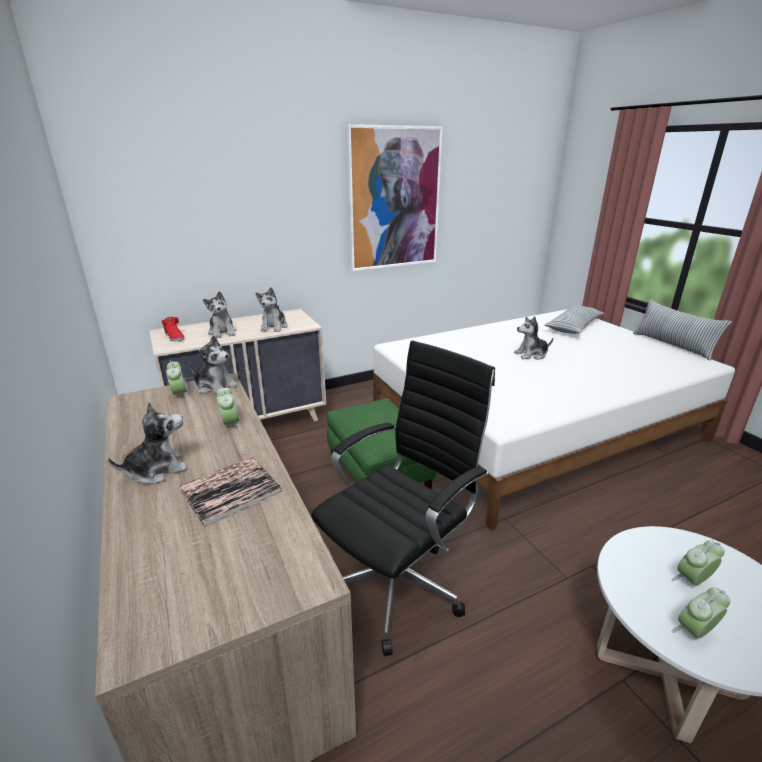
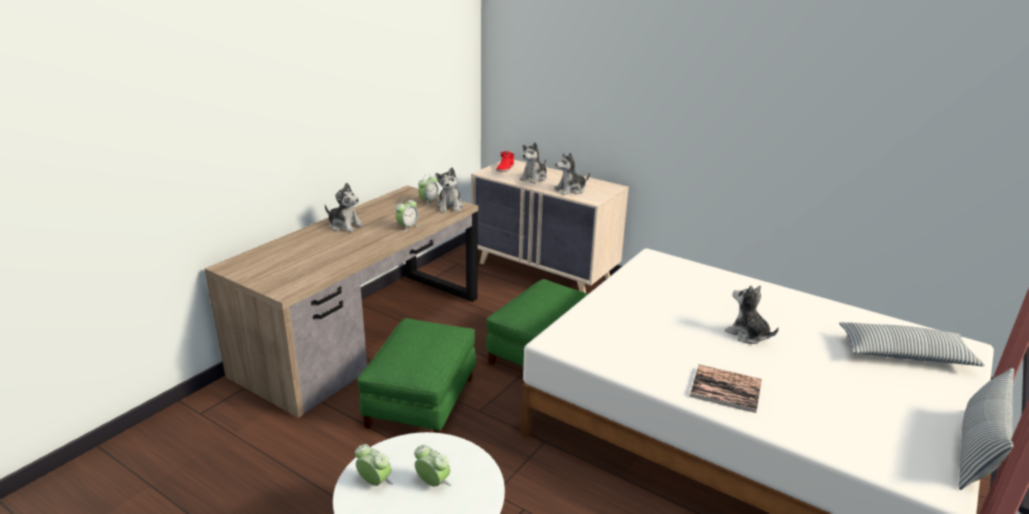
camera: 60 degrees right, 0 degrees up
book [179,457,282,527] -> book moved to [690,365,762,413]
black office chair [312,340,495,656] -> green ottoman [357,318,476,433]
picture [347,124,442,271] -> none

